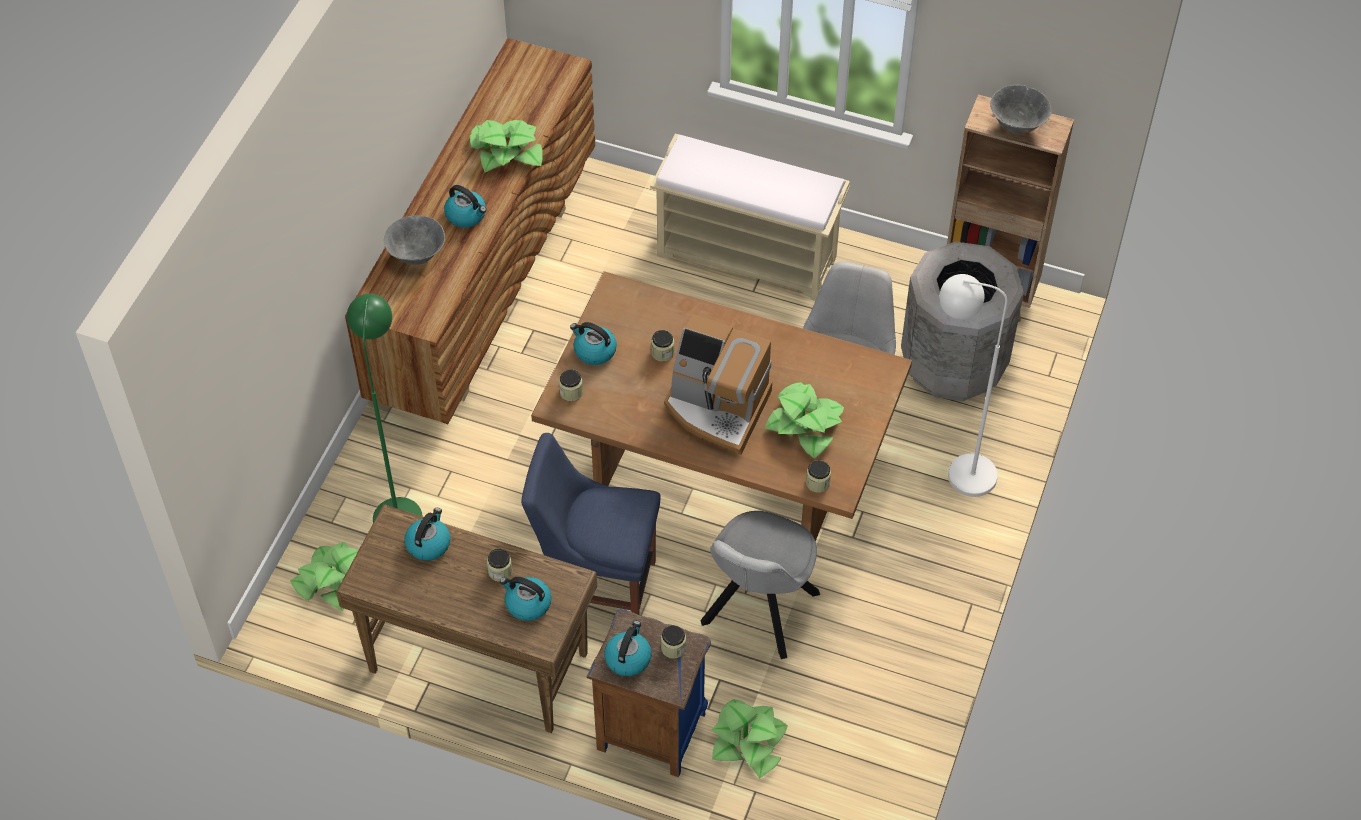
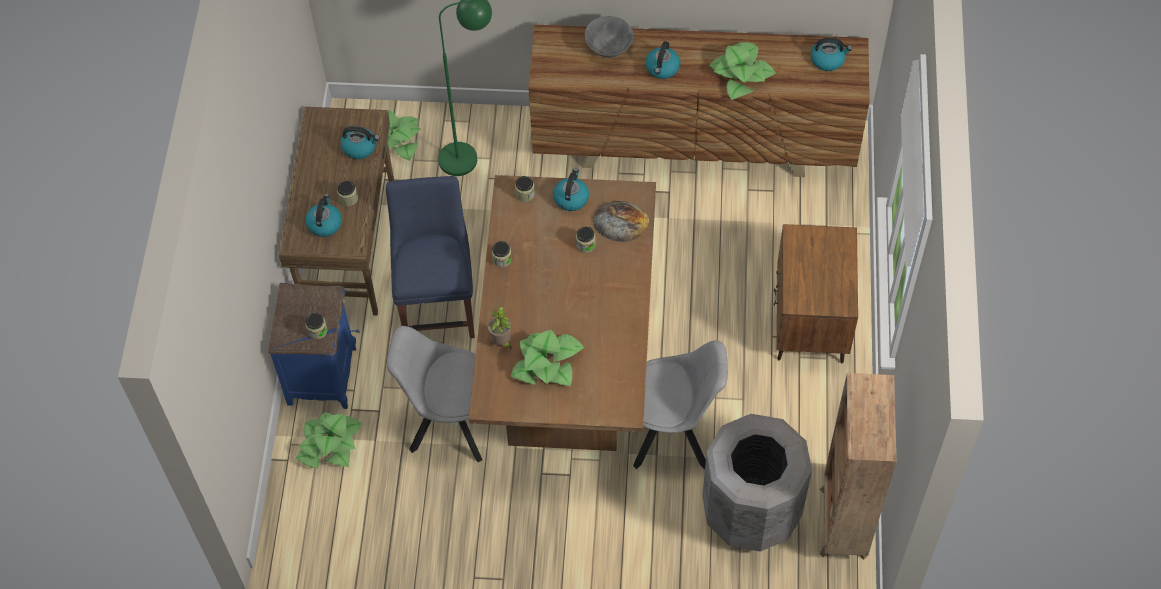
camera: 75 degrees right, 5 degrees up
kettle [604,621,652,676] -> kettle moved to [811,38,852,71]
beige bench [650,134,850,301] -> brown nightstand [774,224,858,363]
coffee machine [664,314,772,455] -> none
jar [806,460,831,493] -> jar moved to [491,241,512,268]
white floor lamp [939,274,1008,497] -> none
grey bowl [990,85,1052,134] -> none
none -> potted plant [488,306,512,350]
none -> bread [593,201,649,242]

